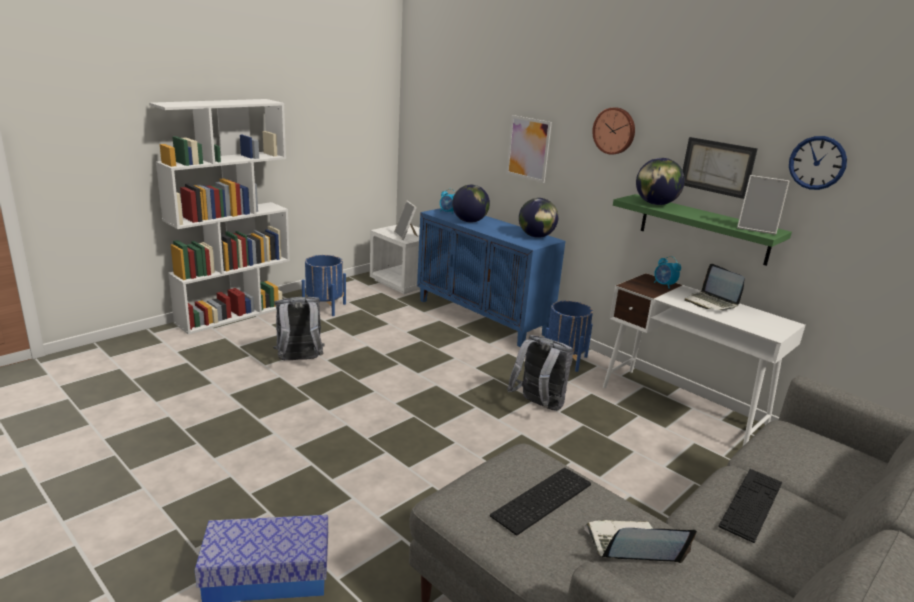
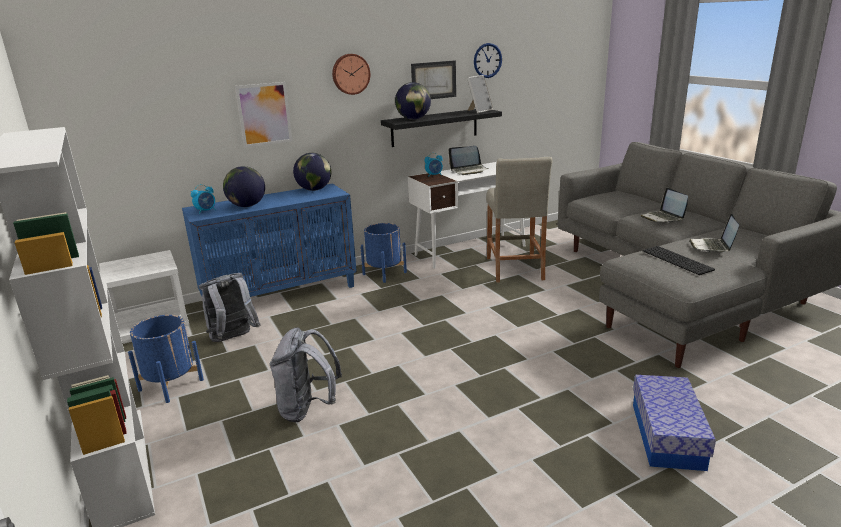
camera: 70 degrees left, 0 degrees up
picture frame [394,201,418,240] -> none
grey backpack [507,335,574,411] -> grey backpack moved to [199,273,261,342]
green shelf [613,194,792,266] -> black shelf [381,109,502,147]
keyboard [718,469,782,543] -> laptop [641,188,688,223]
none -> beige stool [486,157,552,282]

